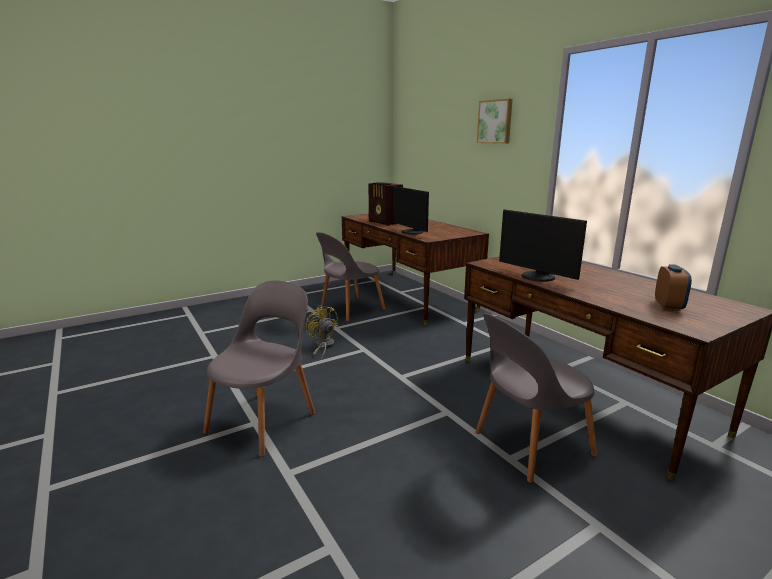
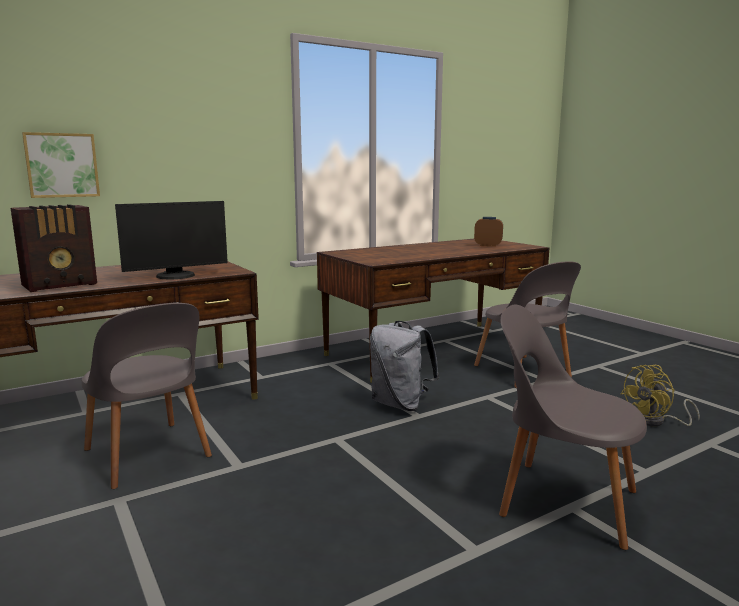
camera: 90 degrees left, 5 degrees down
yellow fan [306,305,338,360] -> yellow fan moved to [621,365,700,426]
picture [477,99,513,144] -> picture moved to [22,132,100,198]
monitor [499,209,587,282] -> none
none -> grey backpack [370,321,439,411]

